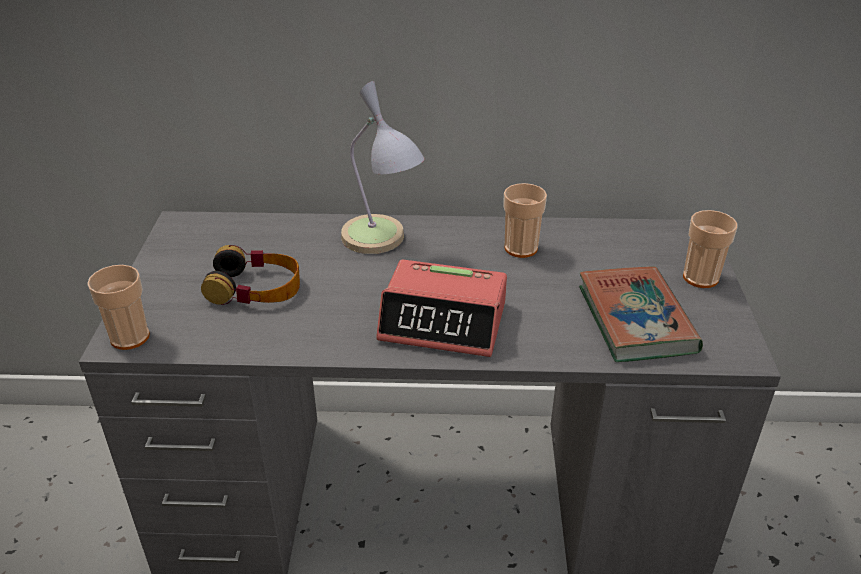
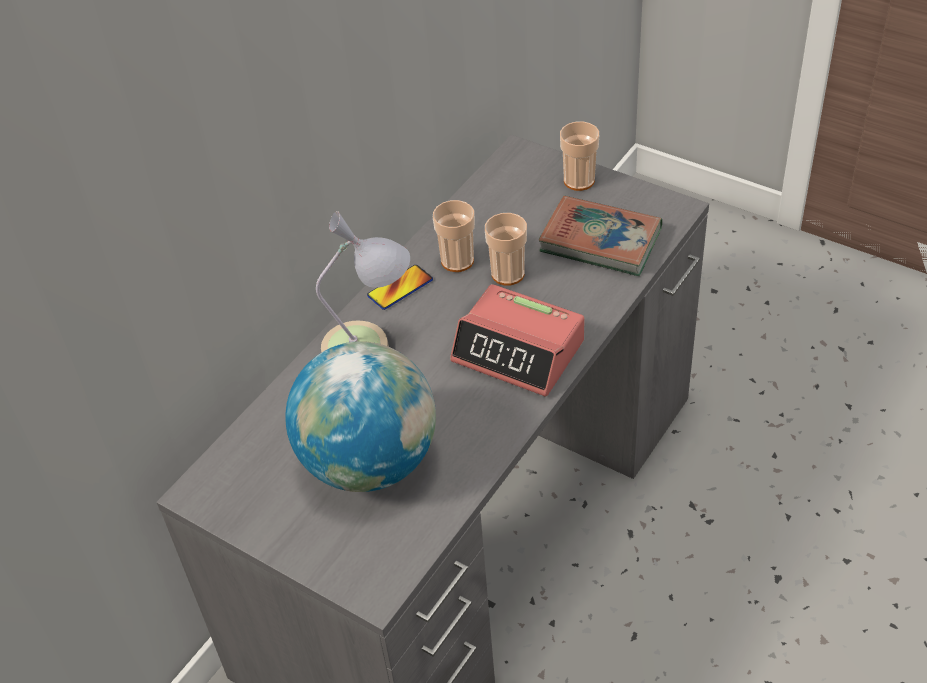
camera: 55 degrees left, 10 degrees up
cup [87,265,150,350] -> cup moved to [485,213,527,285]
headphones [201,245,300,305] -> globe [285,341,436,492]
alarm clock [376,259,507,357] -> alarm clock turned 75 degrees clockwise [450,284,584,397]
none -> phone [367,265,433,310]

